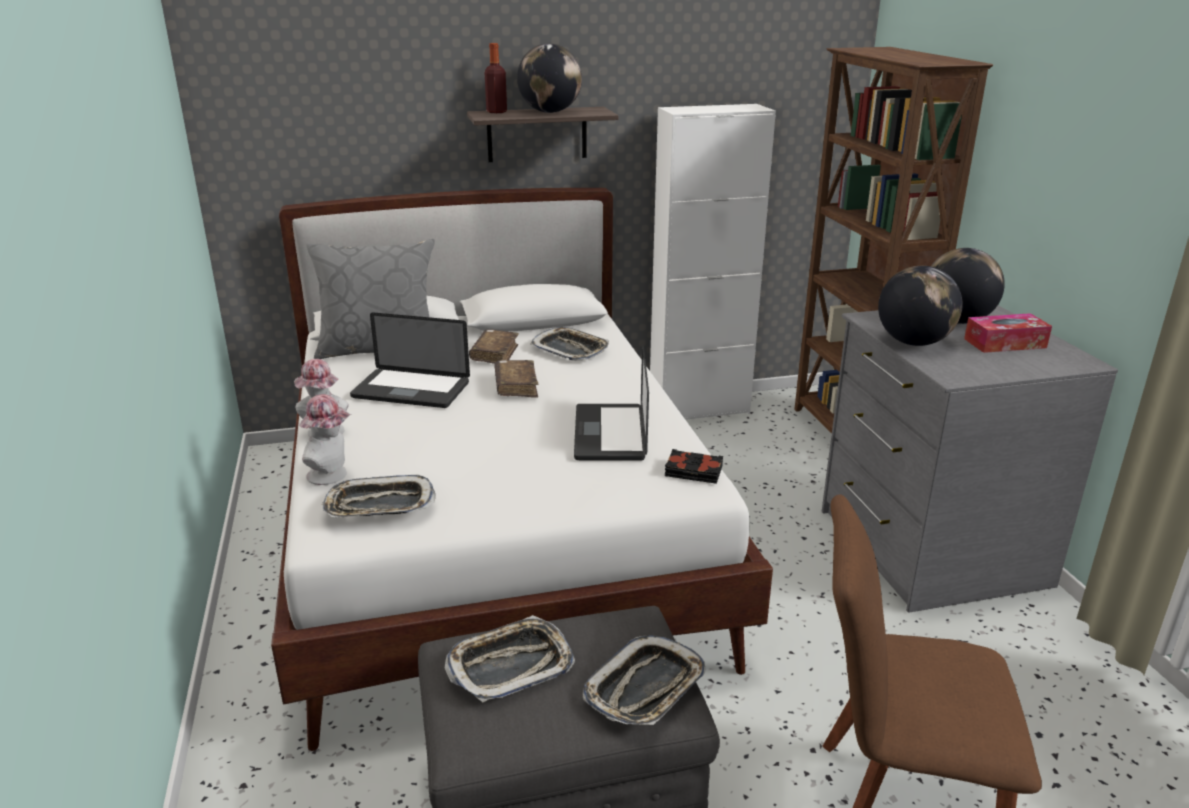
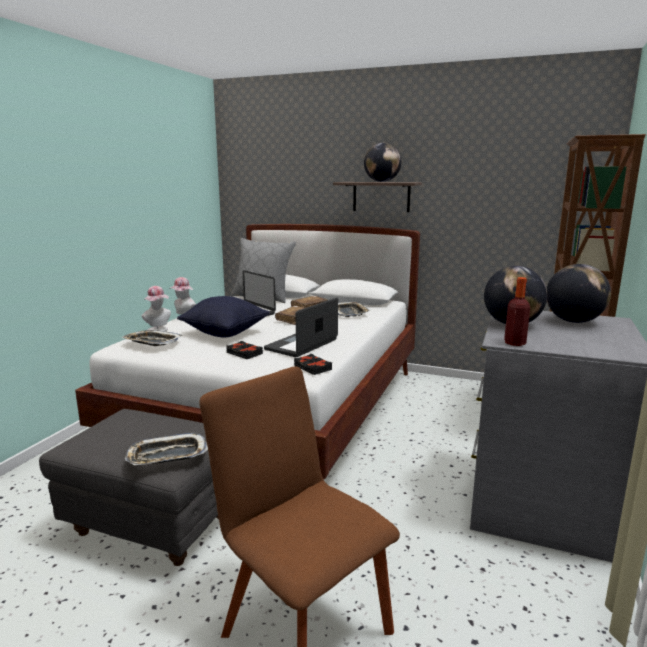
camera: 35 degrees right, 10 degrees down
tray [445,615,575,703] -> none
bottle [485,43,507,113] -> bottle moved to [504,277,530,346]
white cabinet [650,104,776,420] -> none
tissue box [964,313,1052,353] -> none
none -> black pillow [177,296,270,337]
none -> black book [226,341,263,359]

